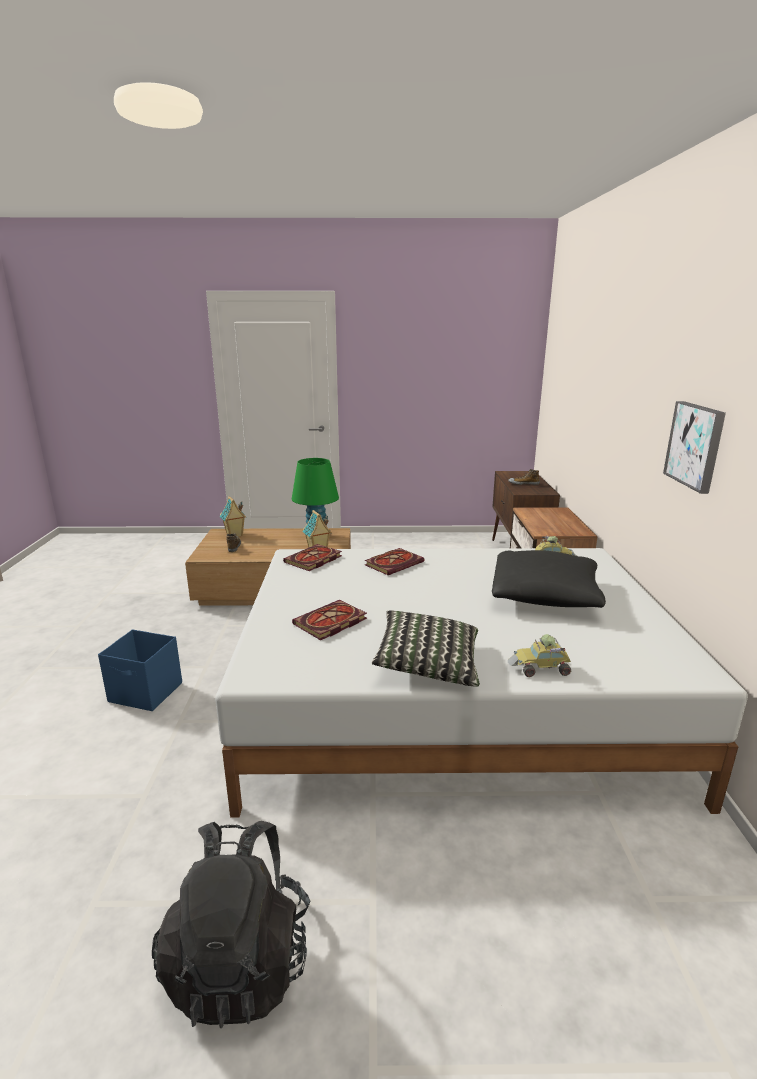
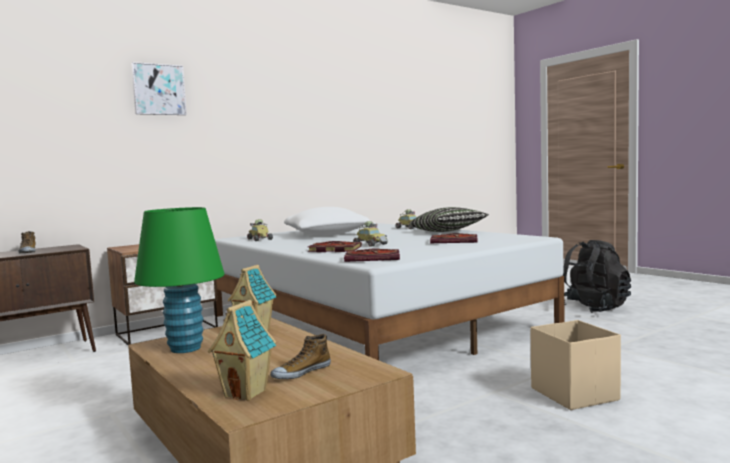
camera: 125 degrees left, 15 degrees down
blue storage box [98,629,182,711] -> beige storage box [530,320,621,410]
black pillow [492,550,606,608] -> white pillow [284,207,370,235]
picture [663,401,726,494] -> picture moved to [131,62,187,115]
none -> toy car [353,221,388,247]

